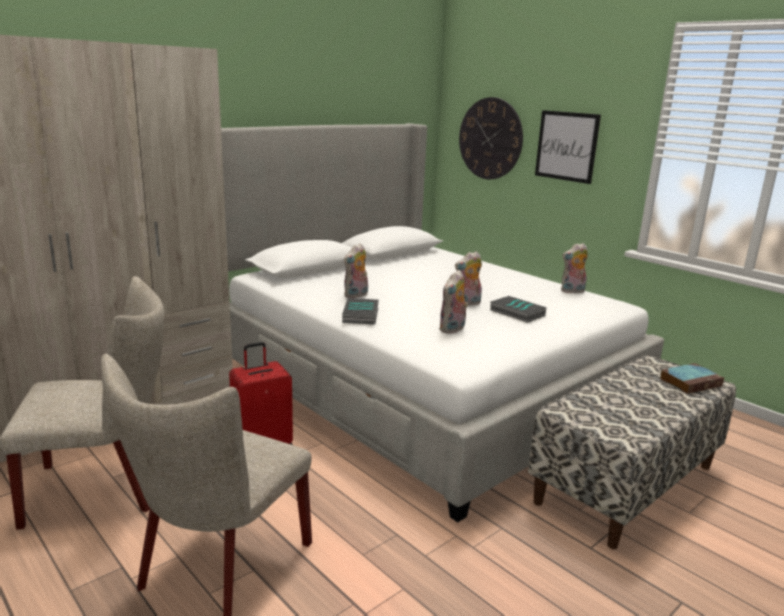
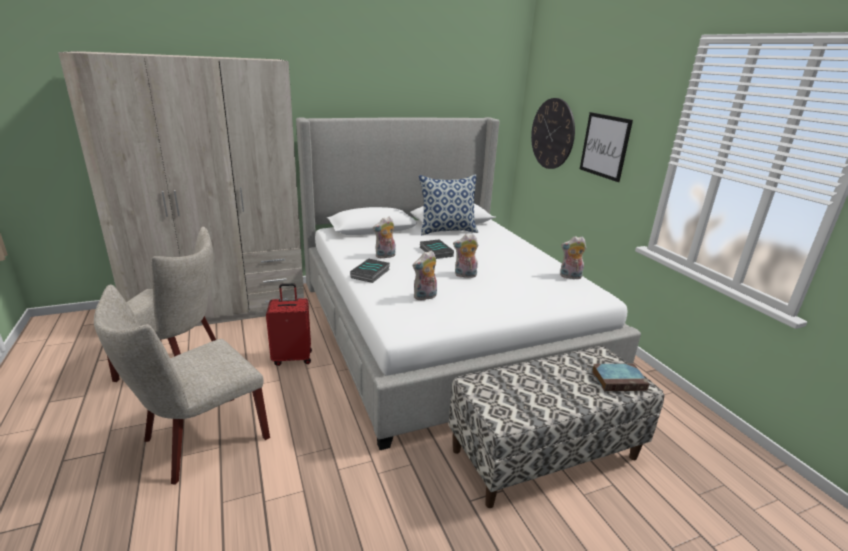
camera: 20 degrees right, 5 degrees up
book [490,296,547,323] -> book moved to [420,239,454,259]
none -> pillow [419,174,478,235]

